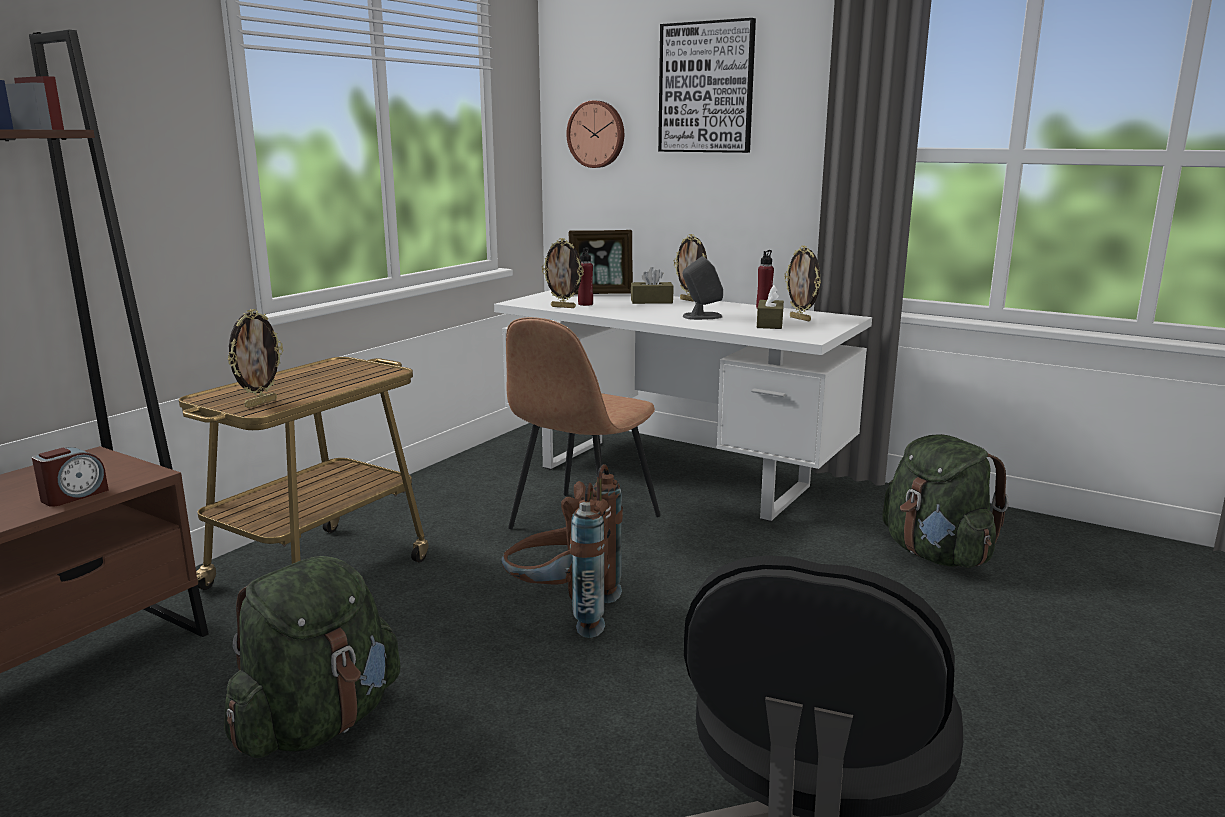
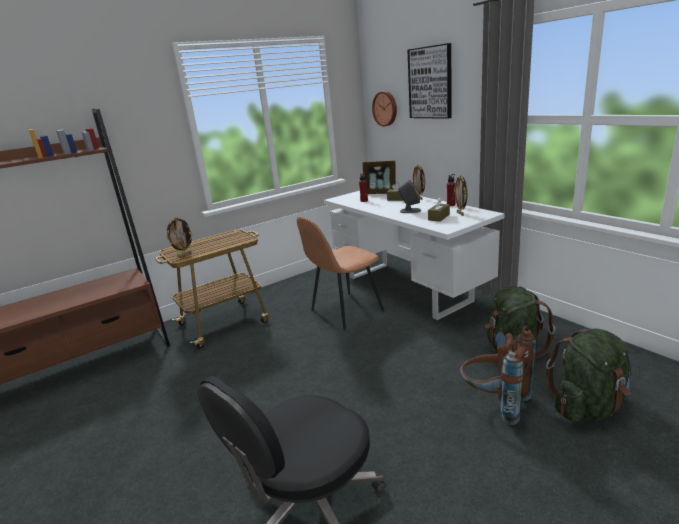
camera: 25 degrees right, 5 degrees up
alarm clock [32,447,109,507] -> none
green backpack [224,556,400,758] -> green backpack moved to [545,328,631,422]
brown backpack [501,464,623,638] -> brown backpack moved to [460,325,536,425]
picture frame [542,238,584,308] -> none

